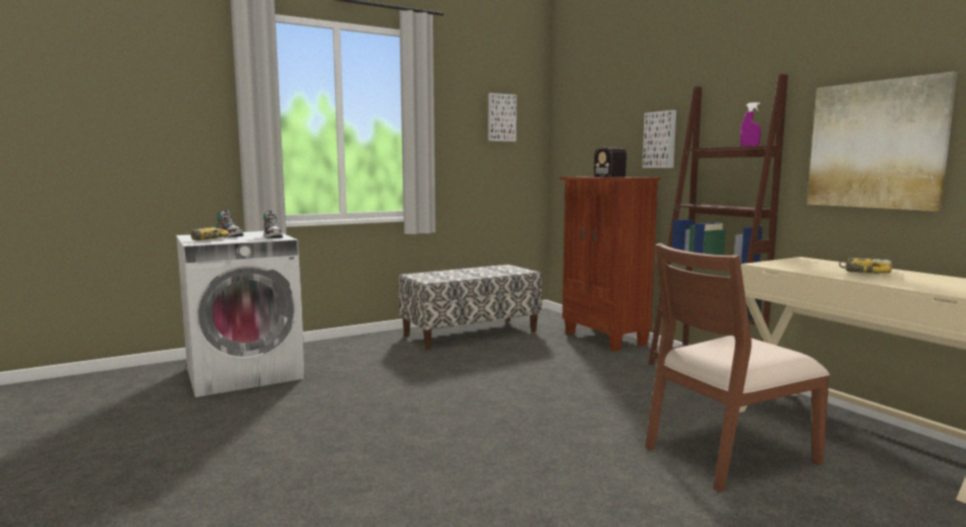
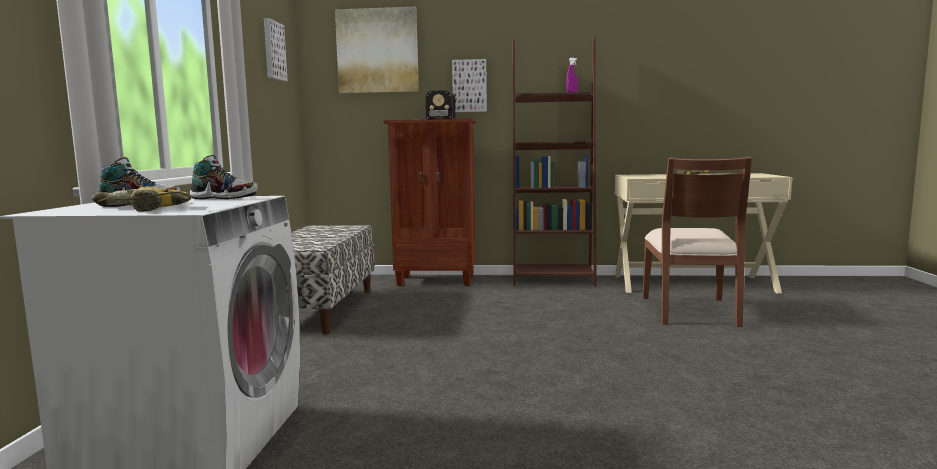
camera: 55 degrees left, 0 degrees up
picture [807,72,957,211] -> picture moved to [335,7,419,94]

